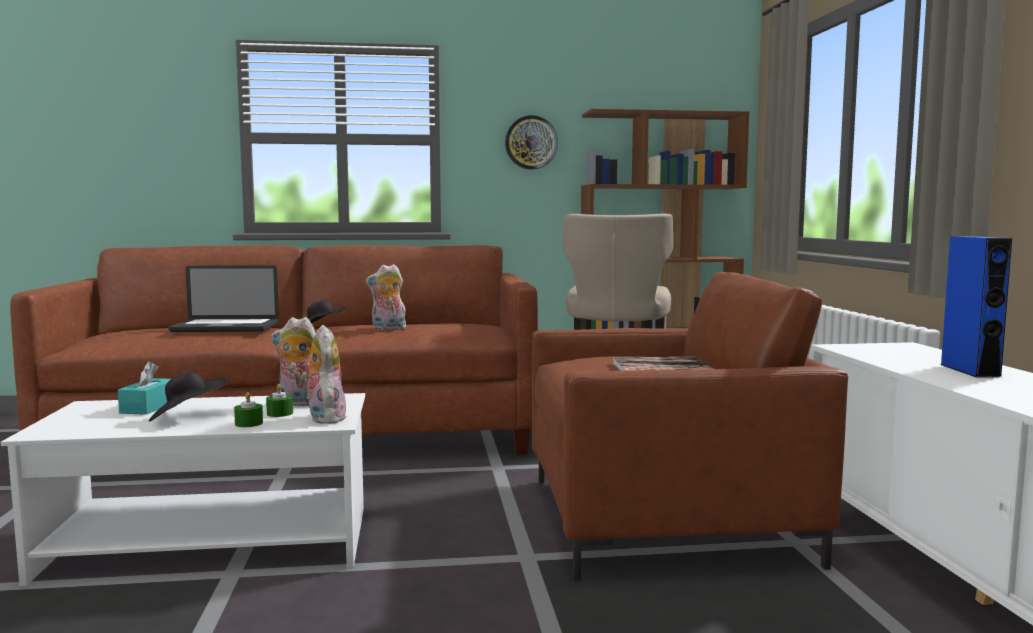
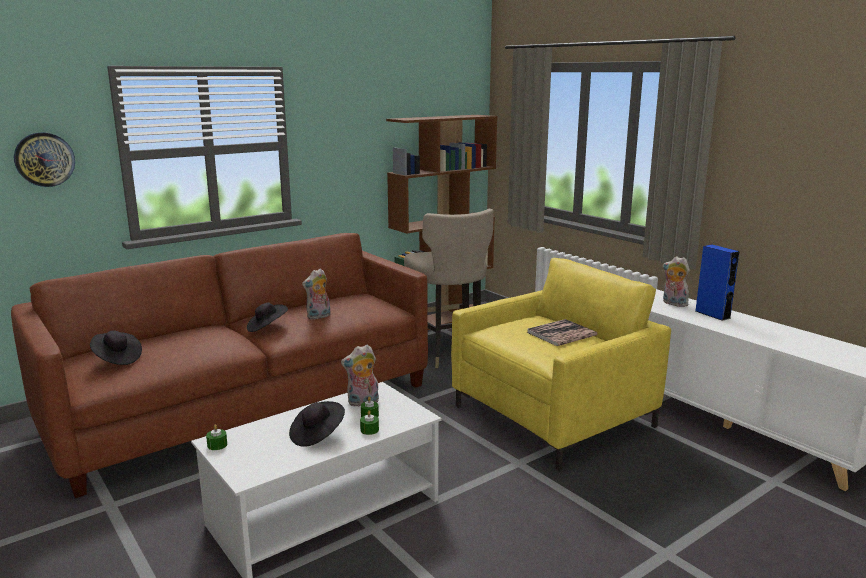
camera: 30 degrees left, 10 degrees up
turquoise tissue box [118,361,170,415] -> none
laptop [168,265,279,332] -> none
plush toy [301,325,347,424] -> plush toy moved to [663,256,690,307]
wall clock [505,115,558,170] -> wall clock moved to [14,132,75,187]
brown armchair [532,272,848,580] -> yellow armchair [451,258,671,470]
none -> black hat [90,330,142,365]
none -> green candle [206,424,227,450]

